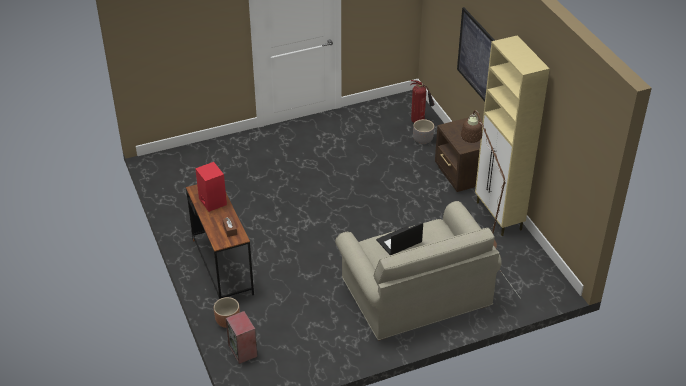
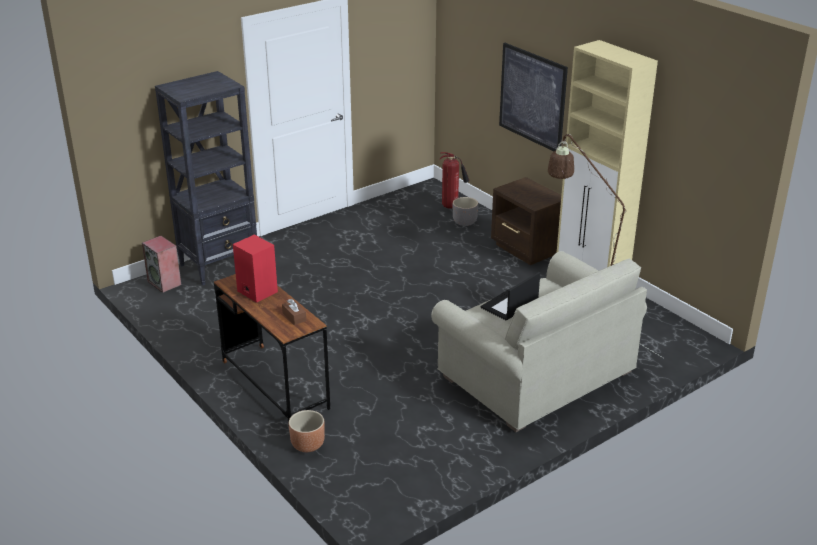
camera: 15 degrees left, 10 degrees down
speaker [226,311,258,364] -> speaker moved to [142,236,181,293]
none -> black bookcase [155,71,257,285]

